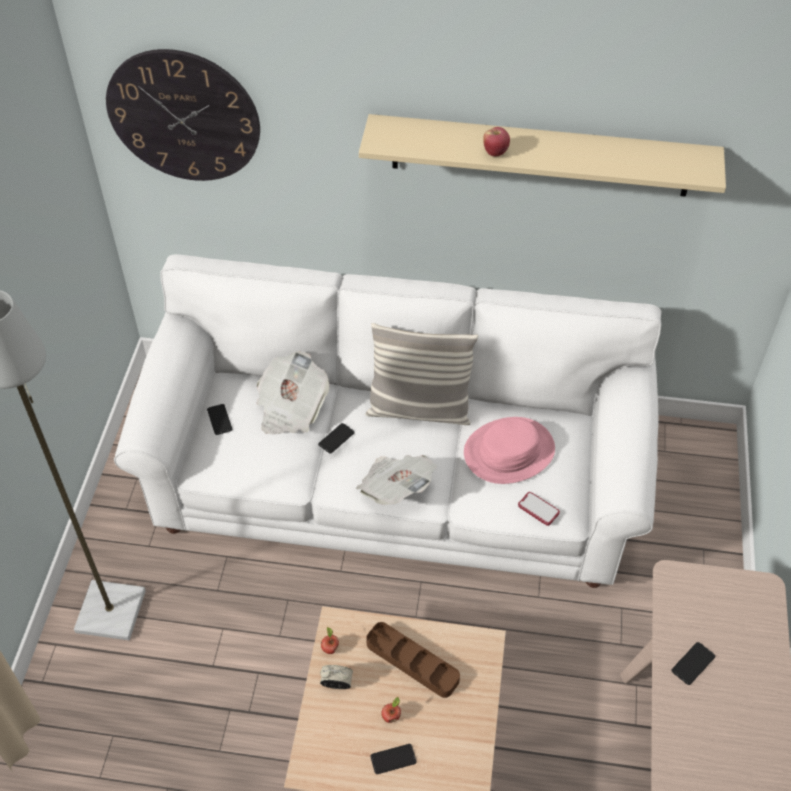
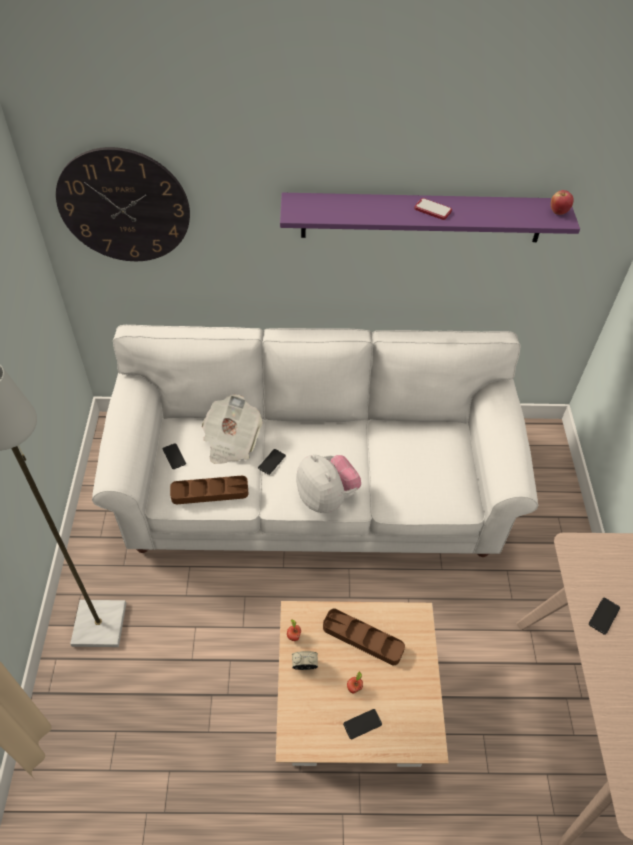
camera: 10 degrees left, 0 degrees up
newspaper [356,455,437,505] -> plush toy [296,455,361,513]
beige shelf [359,114,726,197] -> purple shelf [280,193,580,242]
pillow [365,323,478,425] -> none
pink hat [464,417,555,484] -> none
apple [483,127,510,157] -> apple moved to [551,190,574,215]
phone [518,492,560,526] -> phone moved to [414,198,452,220]
none -> brown tray [170,476,249,504]

